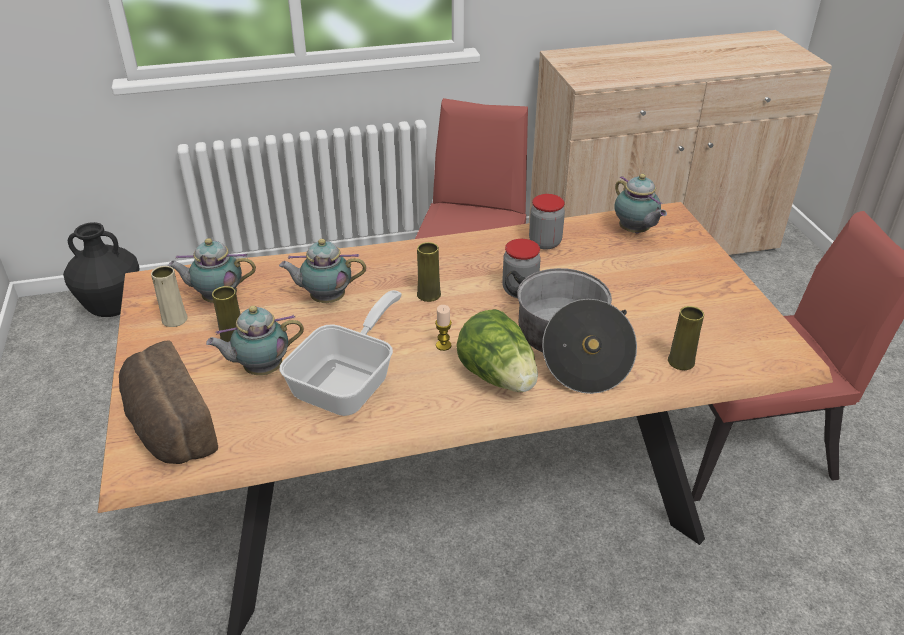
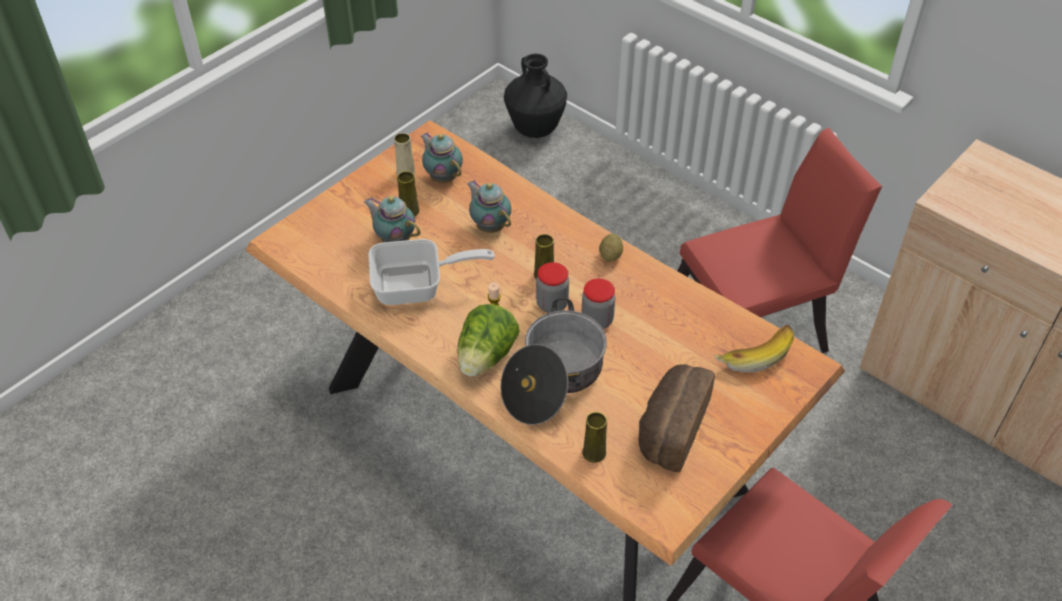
camera: 55 degrees right, 10 degrees up
bread [119,340,218,464] -> bread moved to [639,364,715,472]
jar [529,194,565,250] -> jar moved to [536,262,569,313]
teapot [615,174,667,233] -> banana [714,324,794,373]
none -> potato [599,234,623,262]

